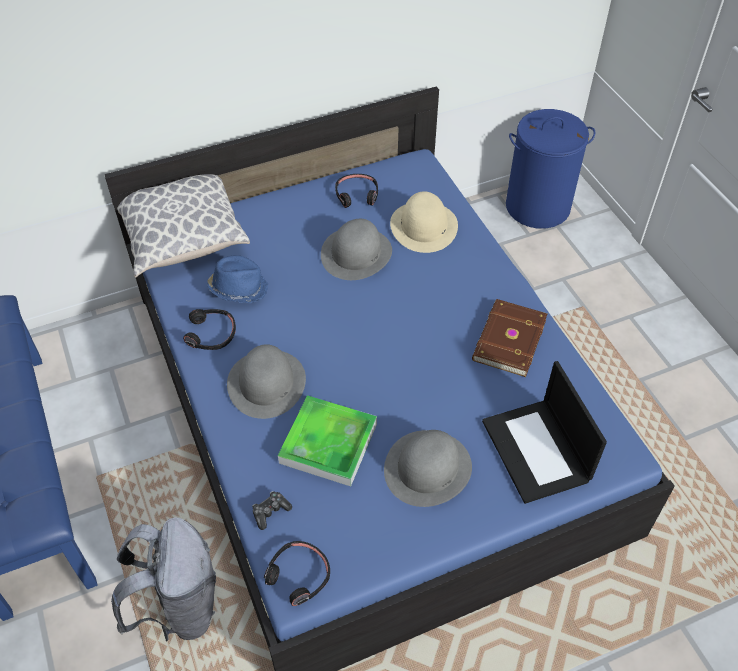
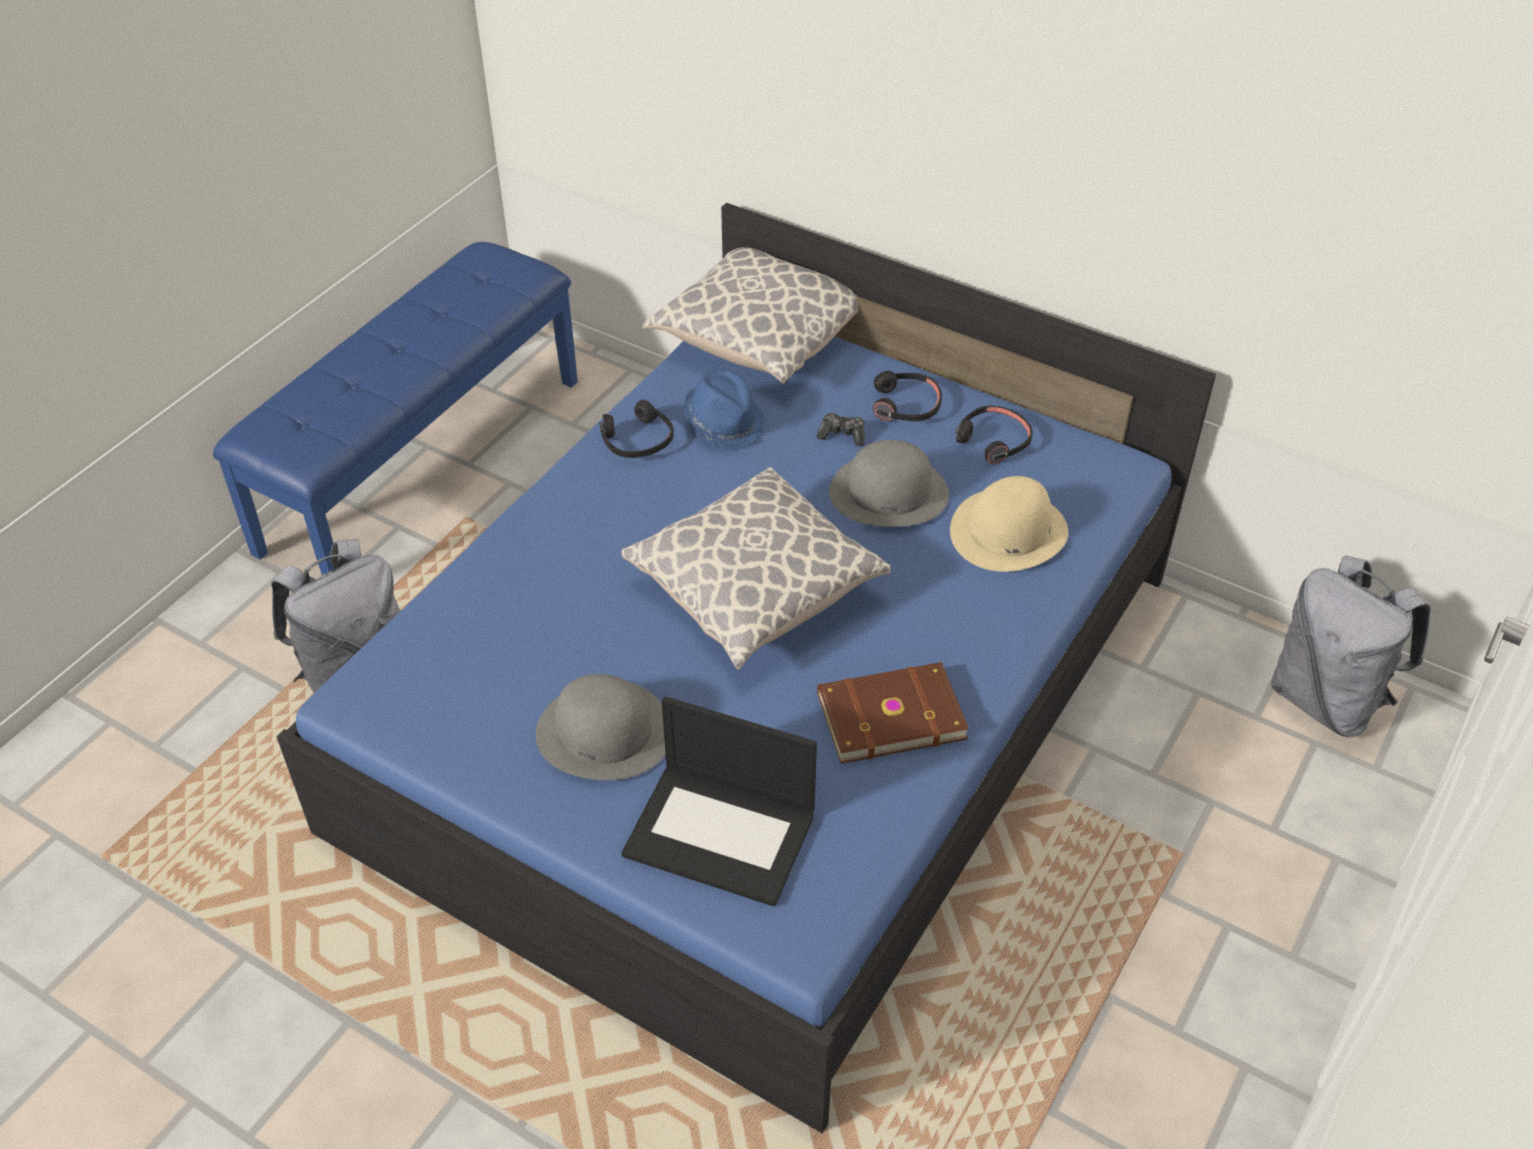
camera: 55 degrees right, 5 degrees down
grey hat [227,344,306,419] -> none
game controller [252,491,292,530] -> game controller moved to [817,413,865,446]
black headphones [264,541,330,606] -> black headphones moved to [873,371,942,421]
tray [278,395,377,486] -> none
laptop [482,361,607,504] -> laptop turned 105 degrees counterclockwise [622,696,817,907]
blue laundry basket [506,109,595,229] -> grey backpack [1271,556,1431,737]
none -> pillow [621,467,891,670]

